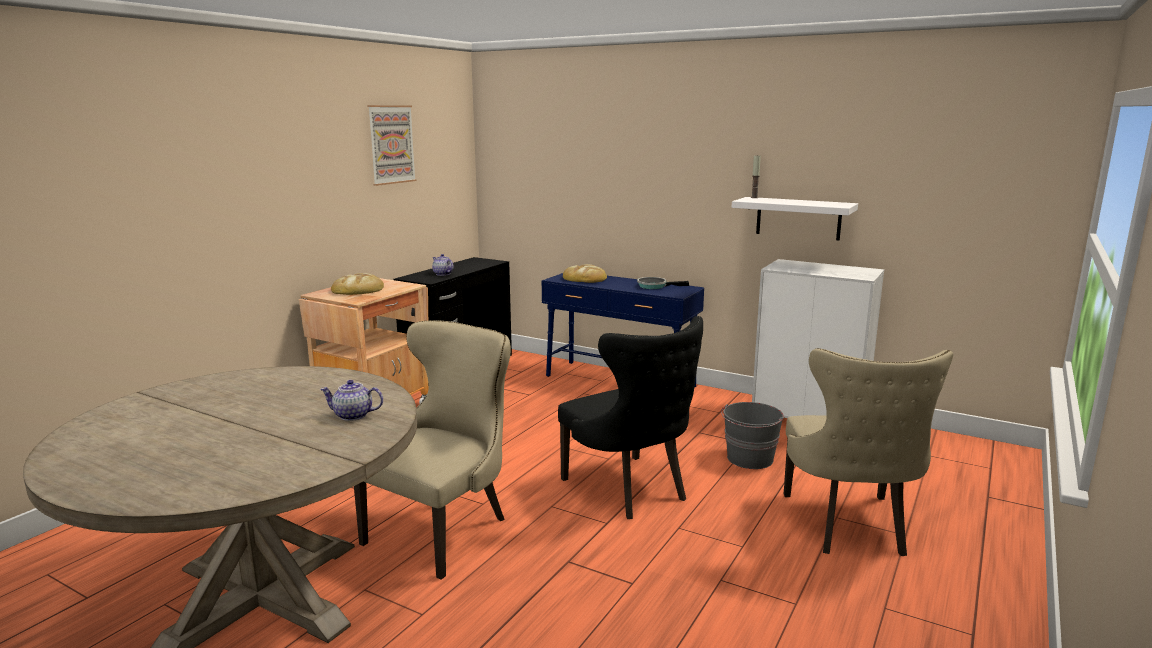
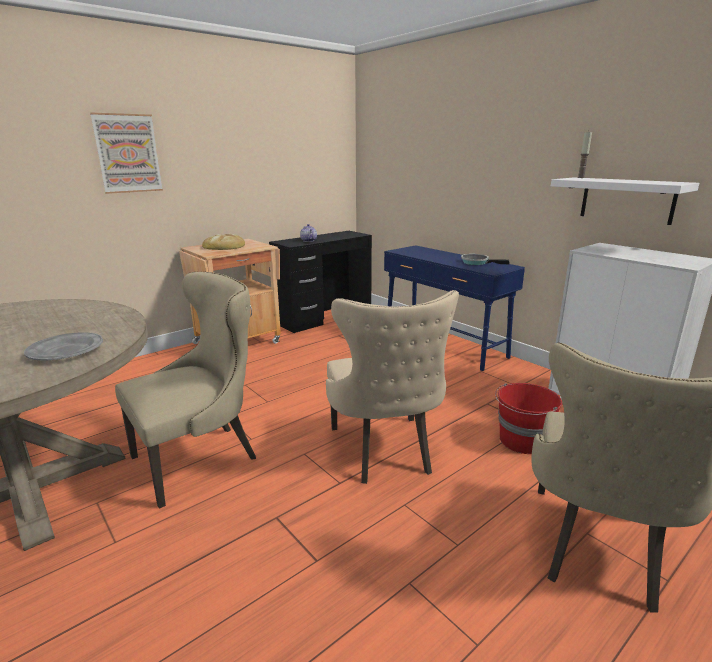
camera: 20 degrees right, 5 degrees up
teapot [320,380,383,421] -> grey plate [24,332,103,360]
picture [367,105,416,186] -> picture moved to [90,112,163,194]
black chair [558,316,703,519] -> beige chair [326,290,459,484]
bread [563,264,607,283] -> none
grey bucket [721,402,784,469] -> red bucket [495,383,562,454]

